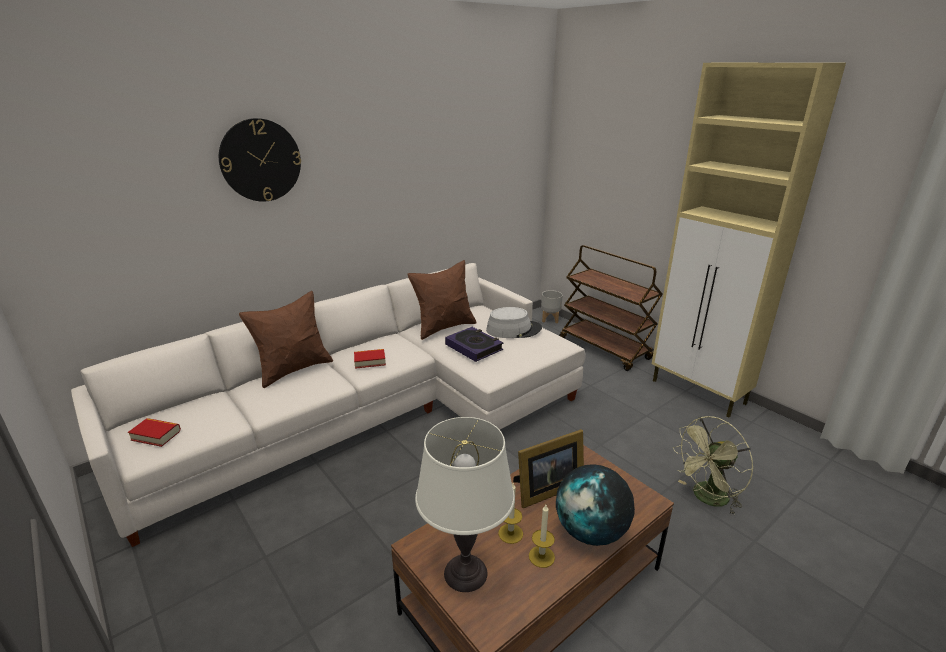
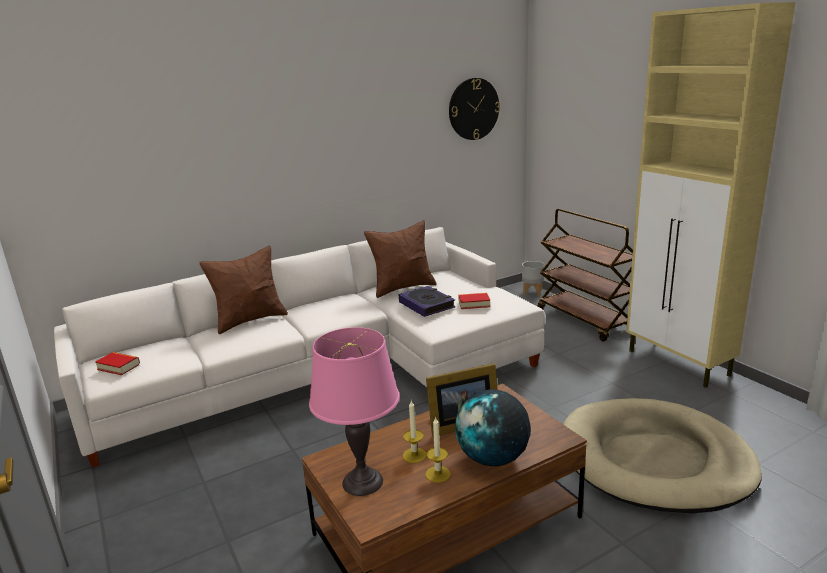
camera: 10 degrees right, 5 degrees down
wall clock [219,118,301,202] -> wall clock moved to [449,78,500,140]
book [354,349,386,369] -> book moved to [458,293,490,309]
white table lamp [415,417,515,592] -> pink table lamp [309,327,400,496]
grey hat [486,307,542,338] -> none
green fan [673,416,754,515] -> beige dog bed [563,398,762,513]

